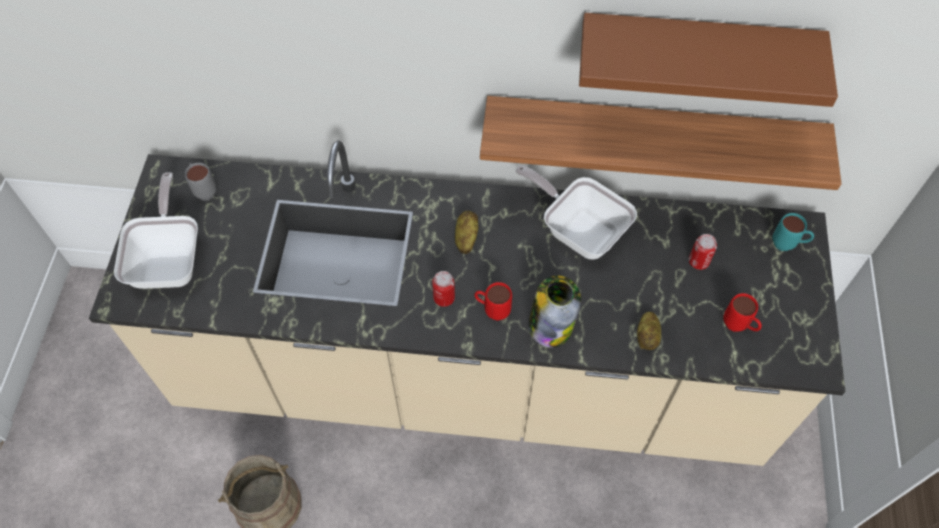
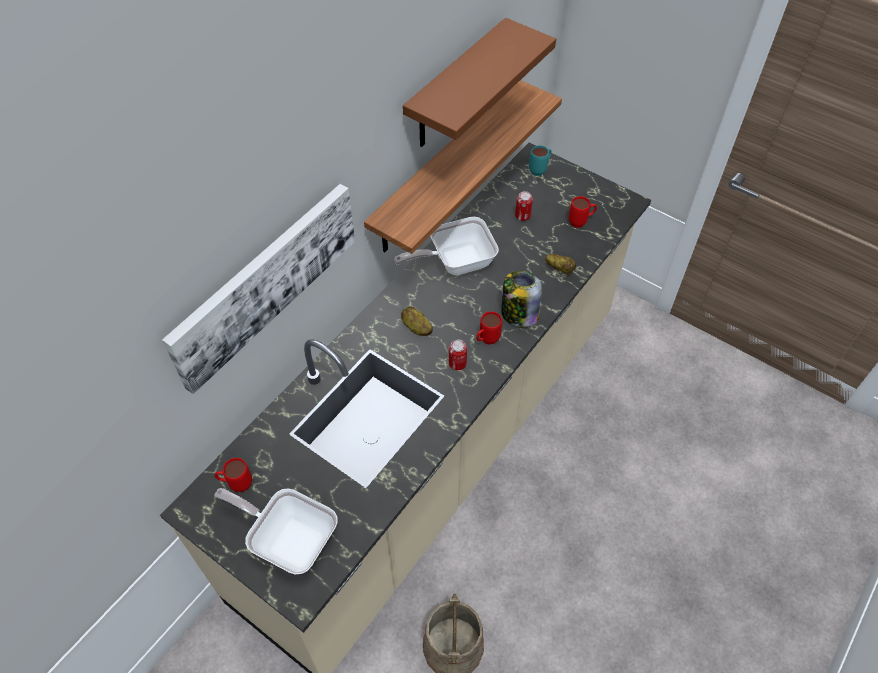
camera: 60 degrees left, 5 degrees down
grey mug [185,163,217,201] -> red mug [215,458,252,492]
none -> picture [162,184,355,394]

